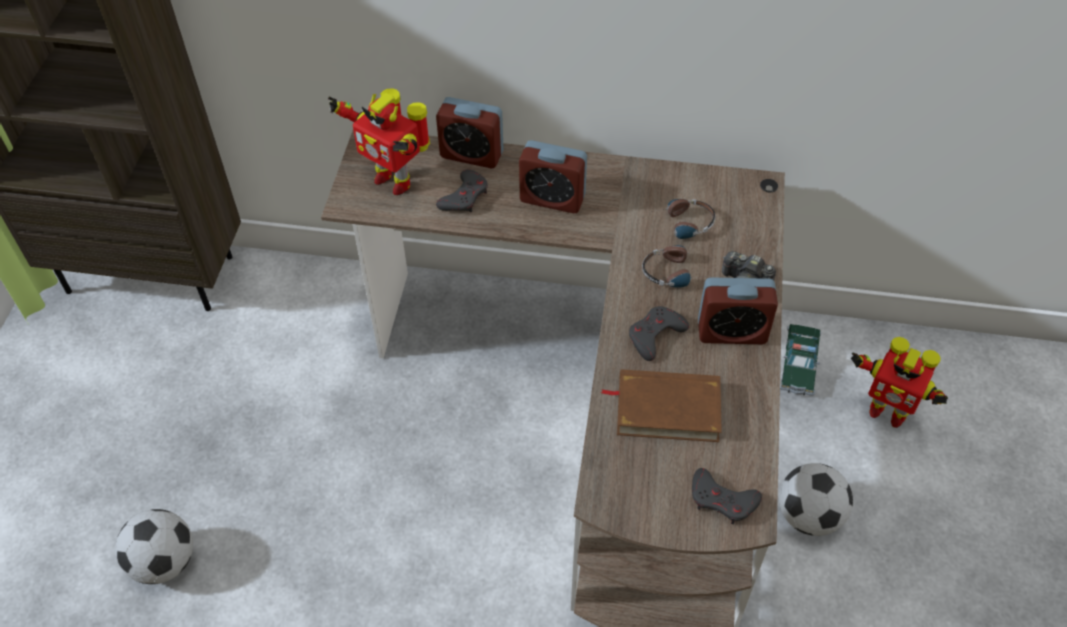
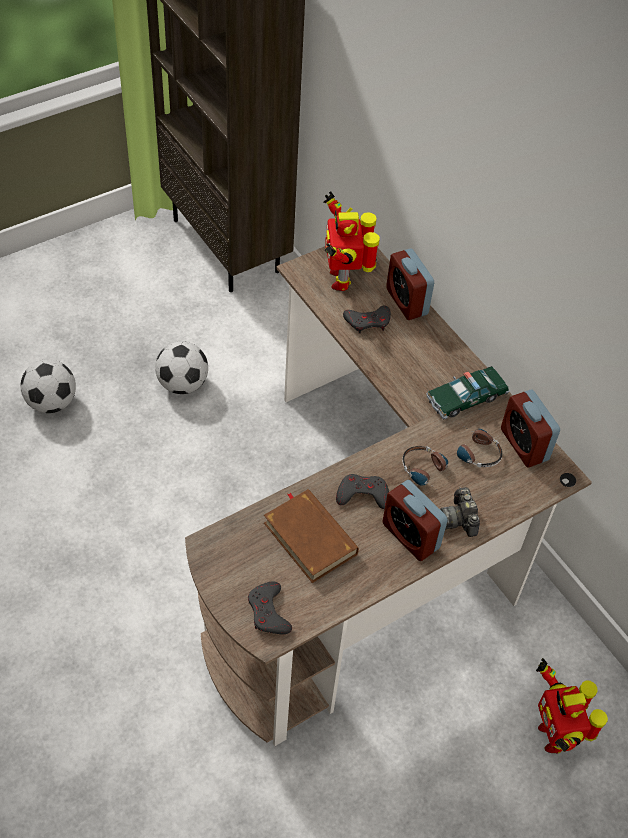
camera: 45 degrees right, 0 degrees up
alarm clock [519,140,587,213] -> alarm clock moved to [501,389,560,468]
football [779,463,853,536] -> football moved to [155,341,208,394]
toy car [780,324,821,396] -> toy car moved to [426,366,509,419]

